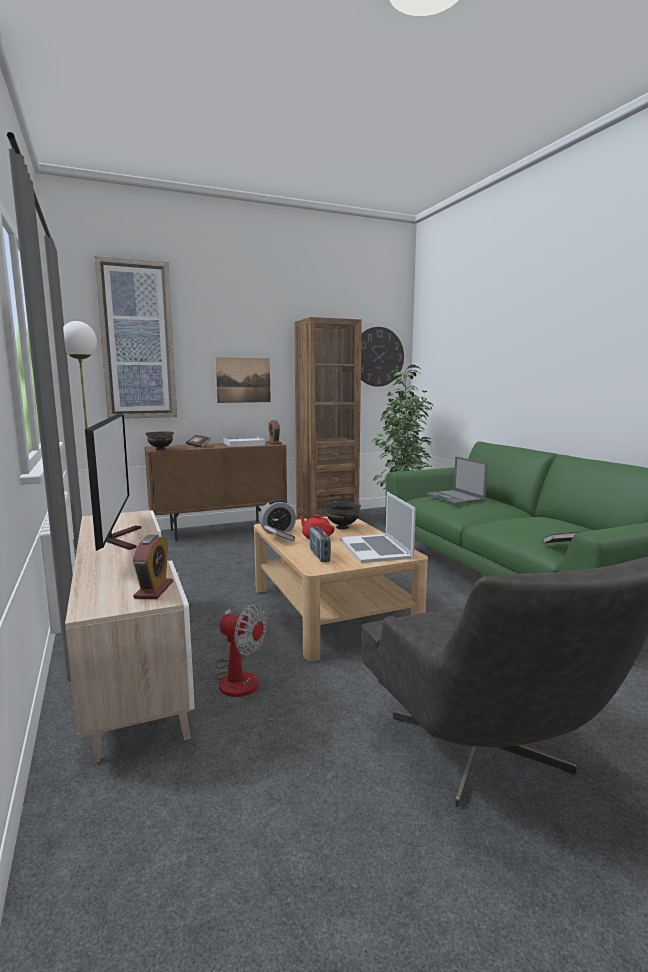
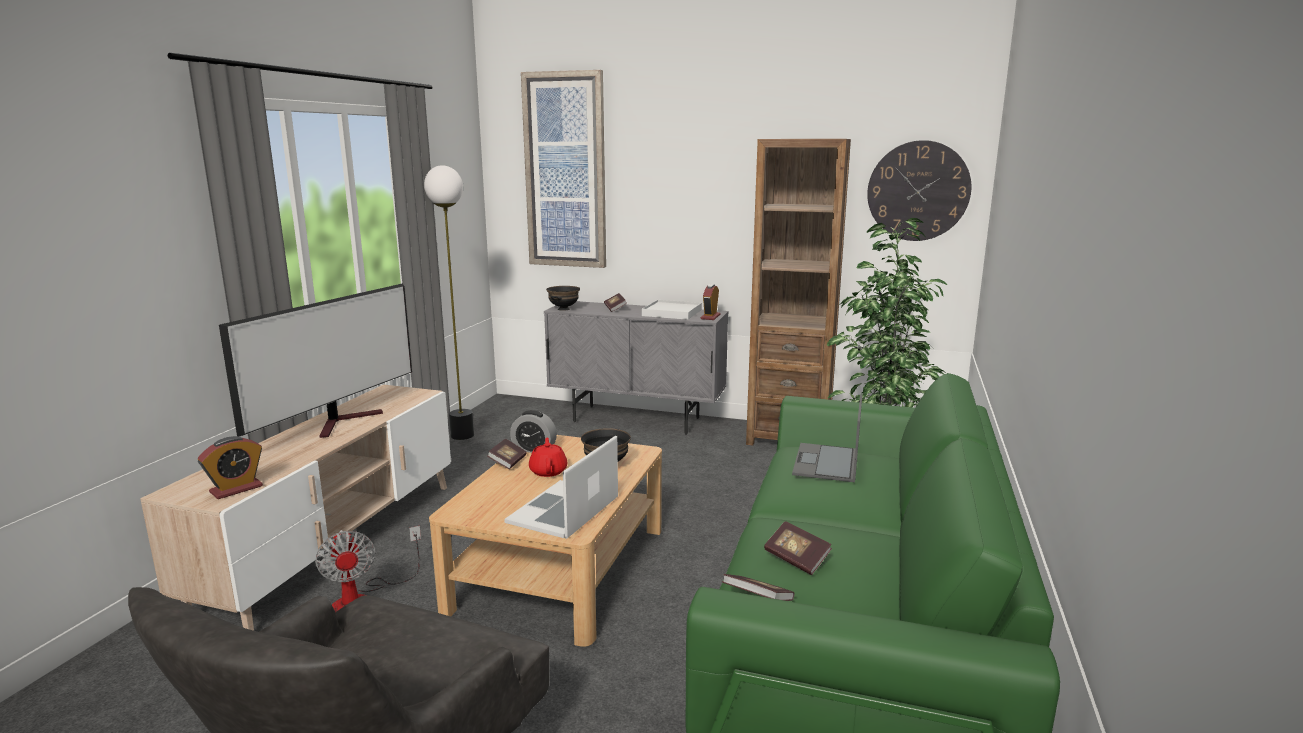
camera: 40 degrees right, 5 degrees up
brown cabinet [144,441,287,541] -> grey cabinet [544,301,728,435]
picture [216,357,271,403] -> none
radio [310,527,331,562] -> none
none -> book [764,521,832,575]

